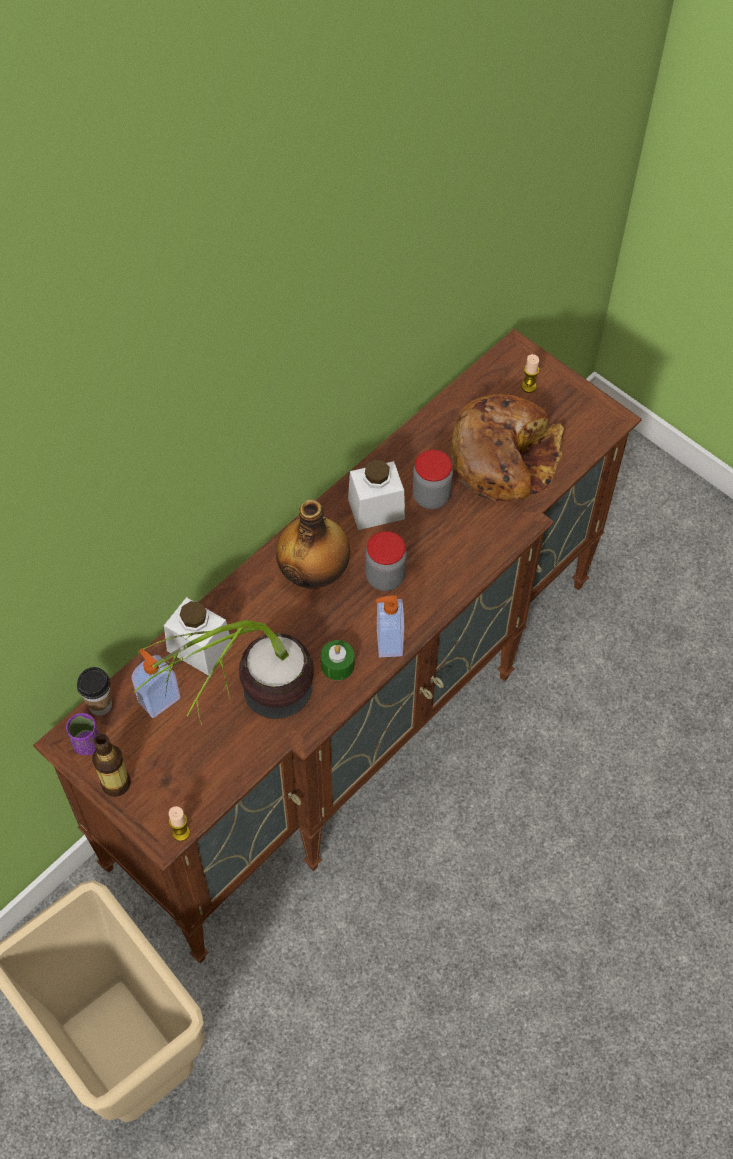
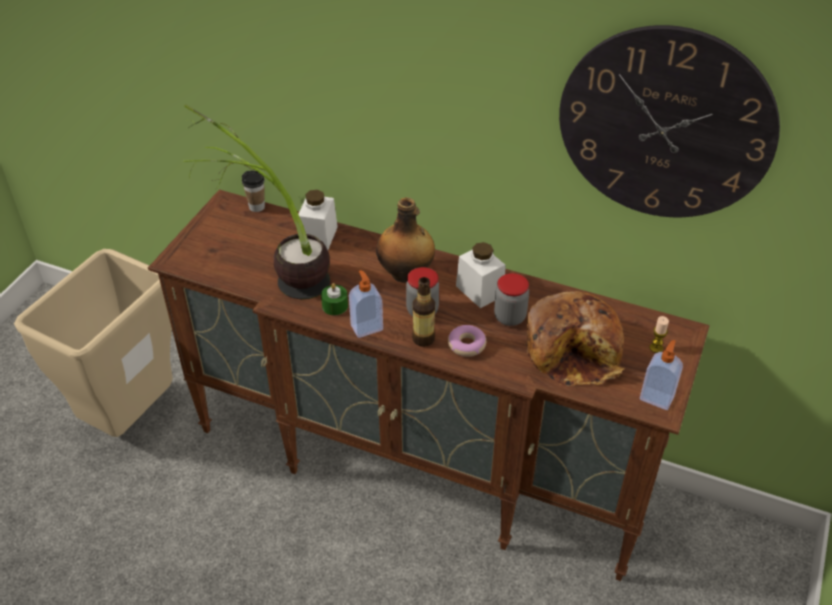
camera: 70 degrees right, 15 degrees down
purple cup [66,713,99,755] -> none
bottle [92,734,131,797] -> bottle moved to [412,277,435,347]
soap dispenser [131,649,180,718] -> soap dispenser moved to [640,340,683,410]
candle [169,806,190,841] -> none
none -> donut [448,325,486,357]
none -> wall clock [559,25,780,217]

